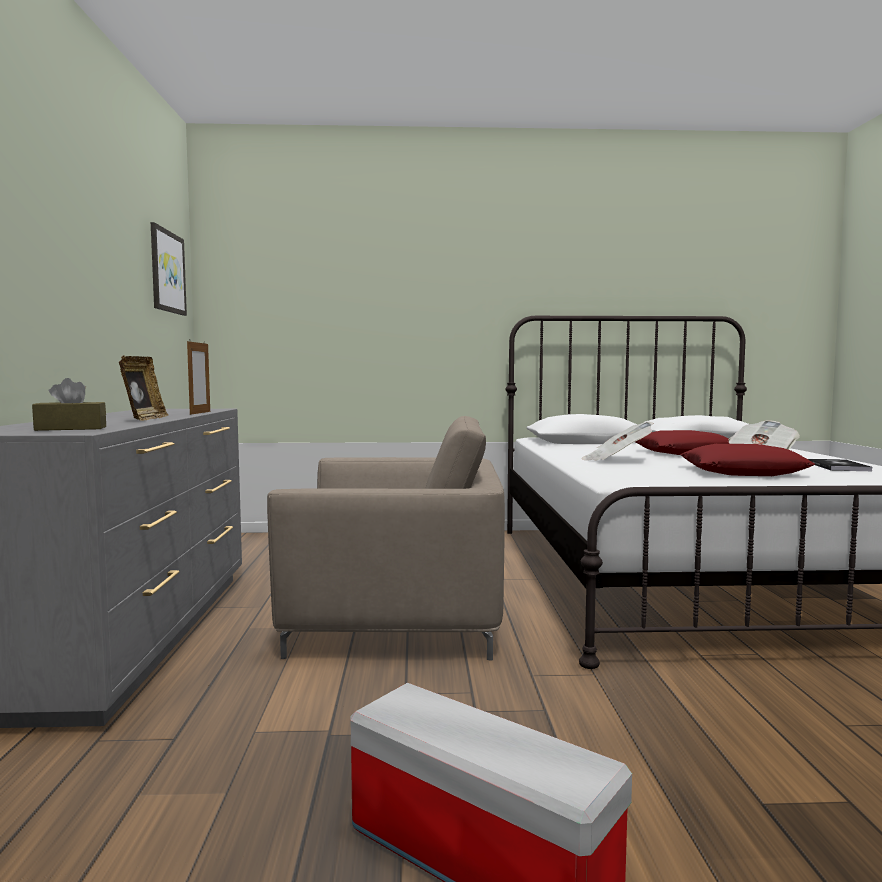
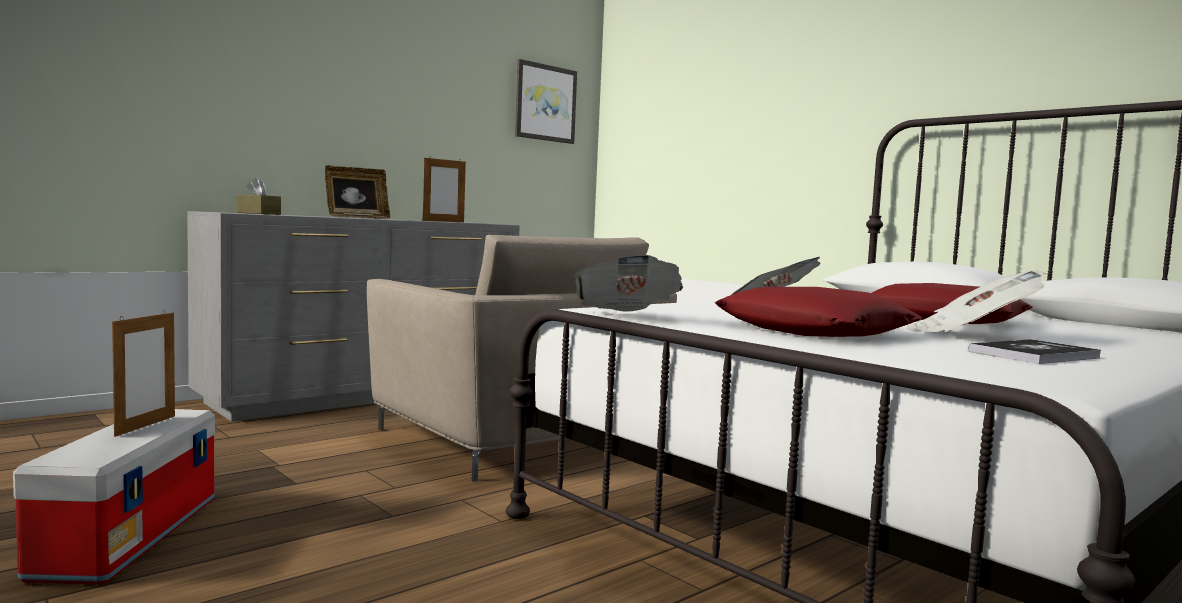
camera: 50 degrees right, 0 degrees up
none -> picture frame [112,310,175,437]
none -> newspaper [574,255,683,311]

